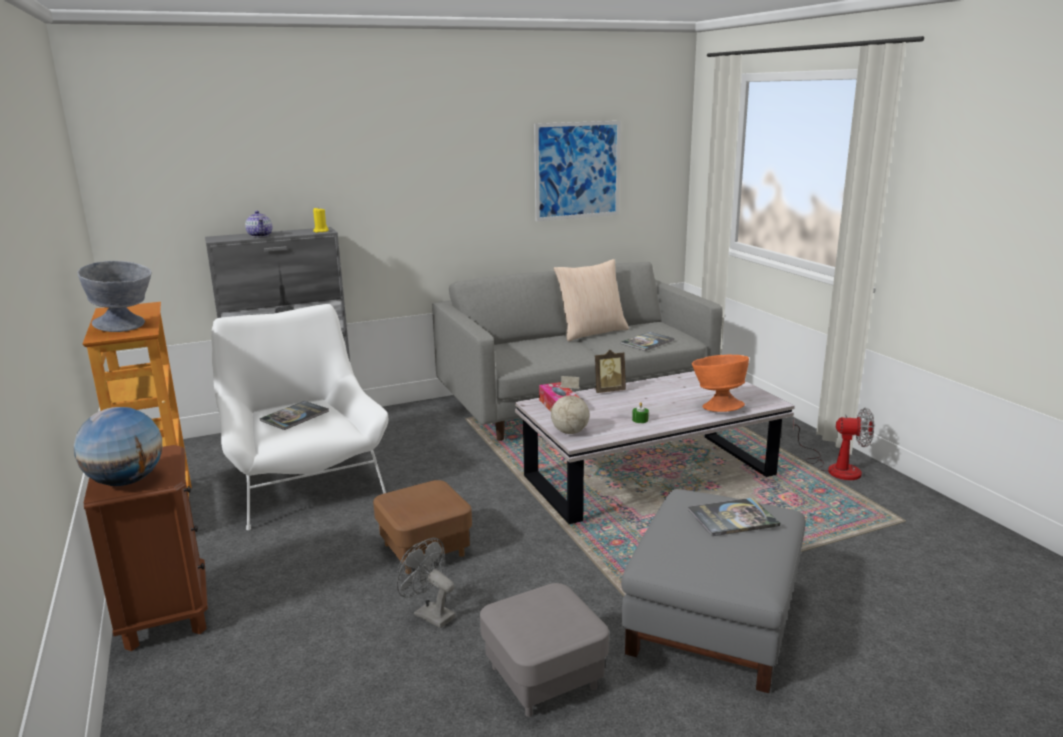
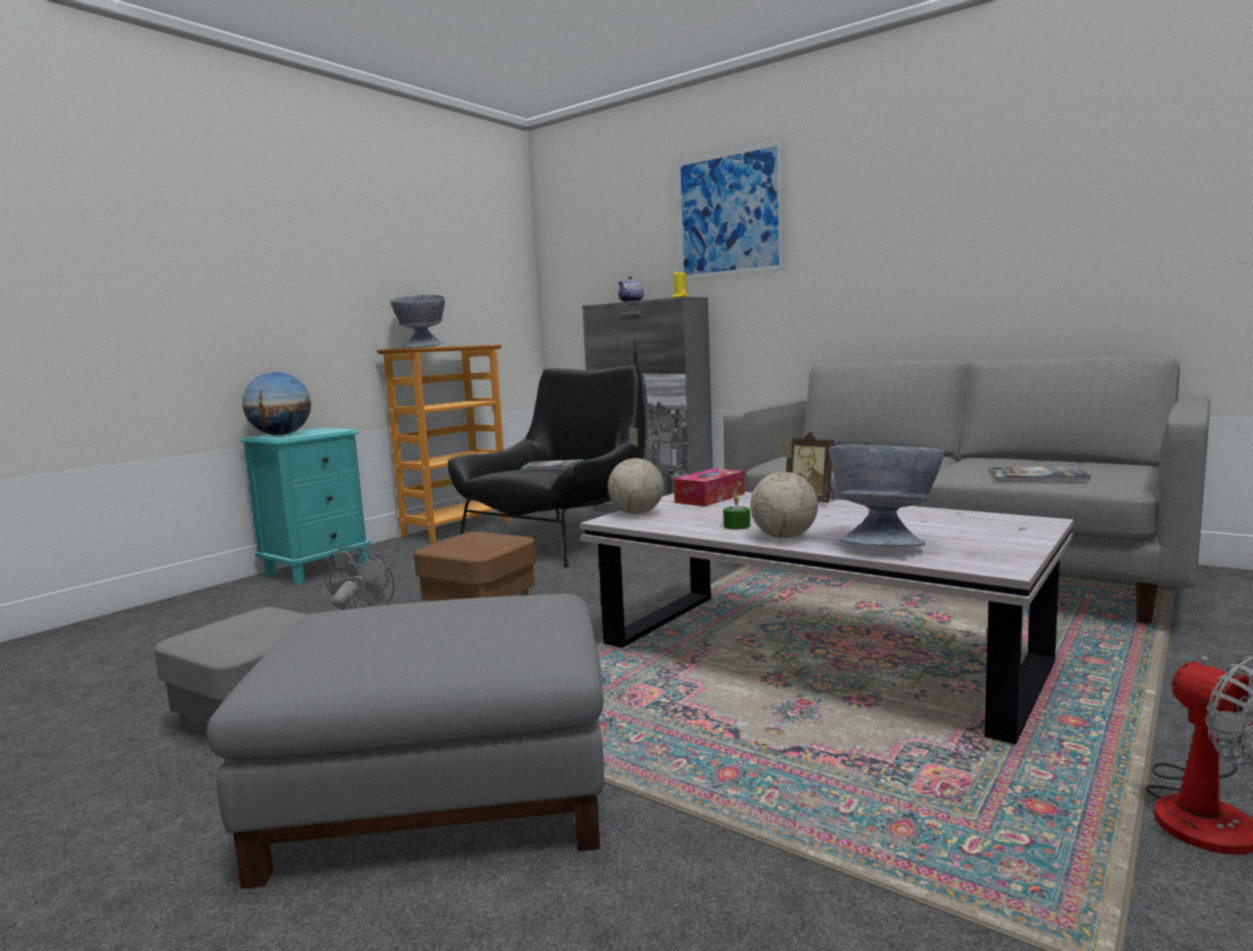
camera: 60 degrees right, 10 degrees down
brown nightstand [84,445,208,651] -> turquoise nightstand [241,428,371,584]
white armchair [211,304,388,530] -> black armchair [448,365,646,568]
picture [534,121,621,221] -> picture moved to [676,140,785,280]
beige pillow [554,259,629,341] -> none
book [688,498,780,536] -> none
orange bowl [692,355,749,412] -> grey bowl [828,445,945,547]
none -> globe [750,434,818,538]

